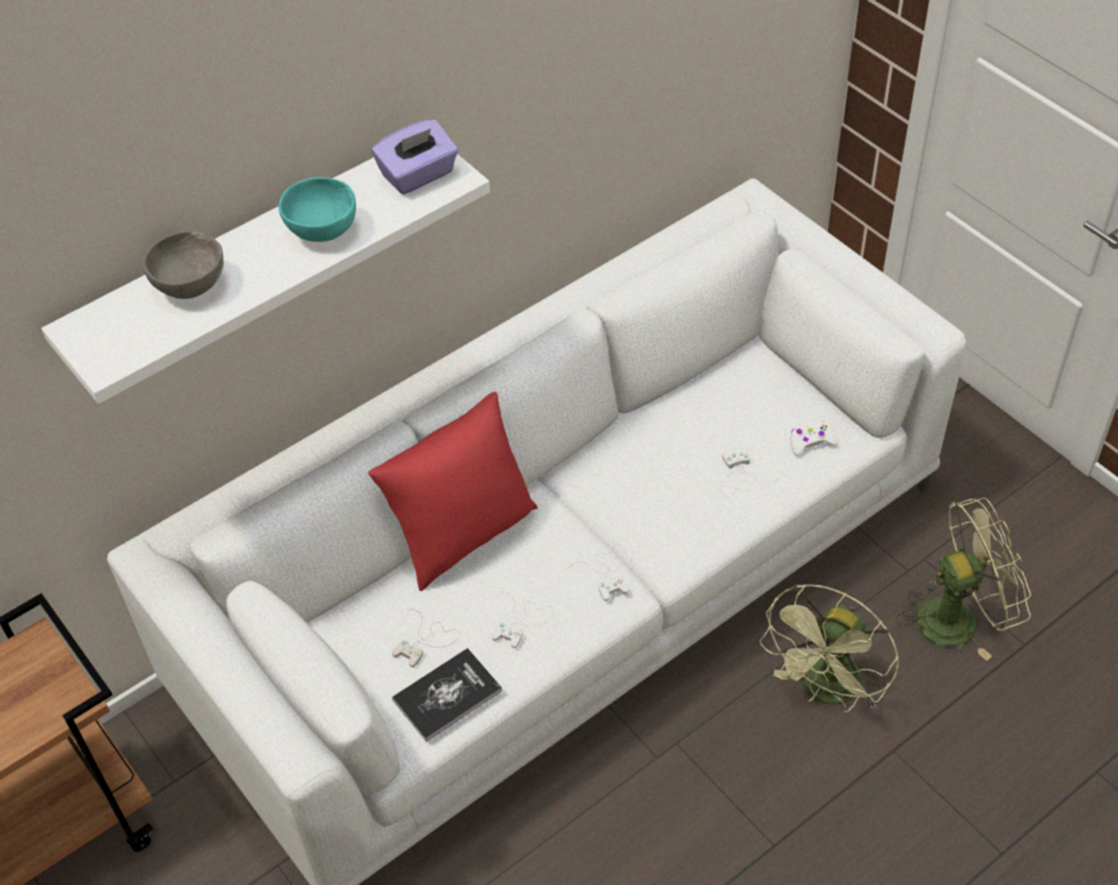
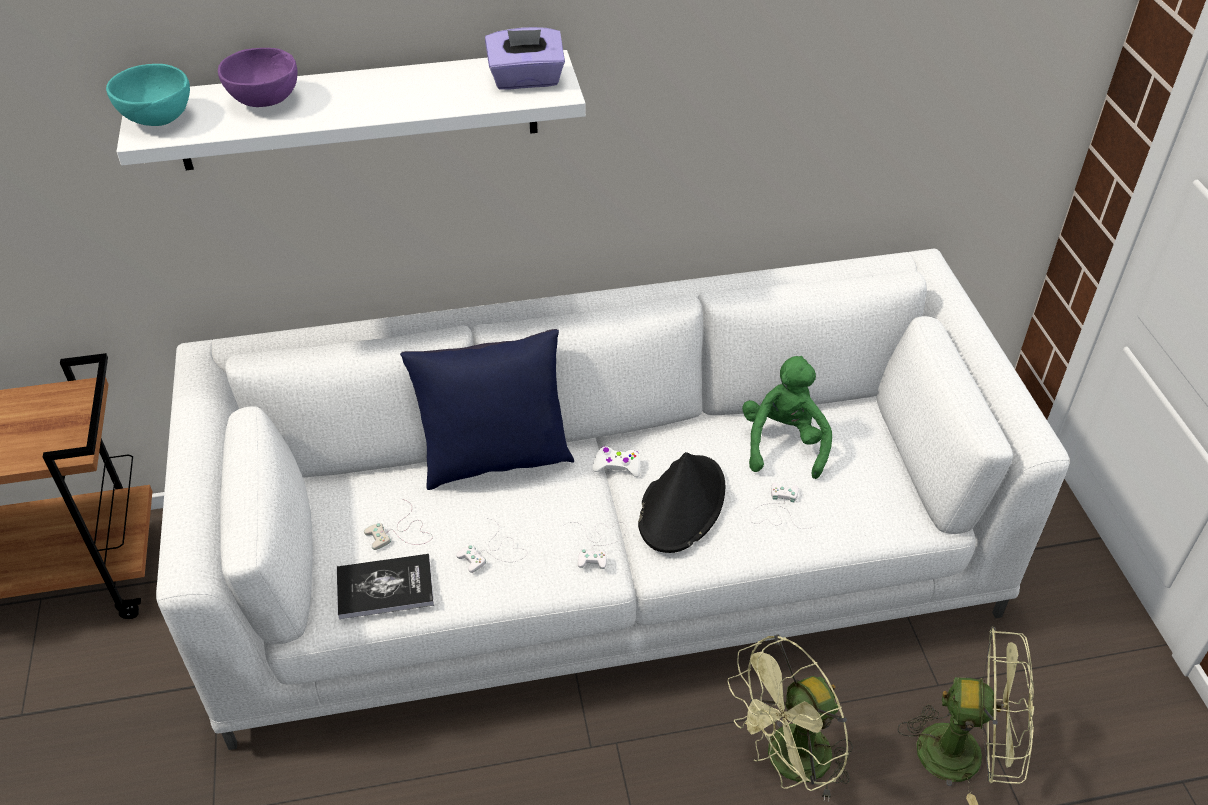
camera: 25 degrees right, 5 degrees down
grey bowl [143,231,224,299] -> purple bowl [218,48,298,107]
turquoise bowl [279,177,356,242] -> turquoise bowl moved to [106,64,190,126]
red pillow [368,392,538,591] -> blue pillow [400,329,574,490]
white game controller [791,421,837,455] -> white game controller moved to [593,446,641,477]
none -> black hat [638,452,725,553]
none -> green plush toy [742,356,832,479]

